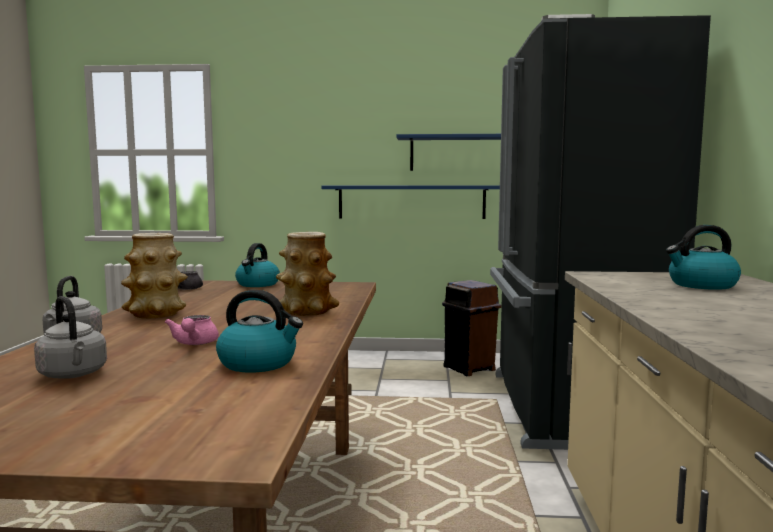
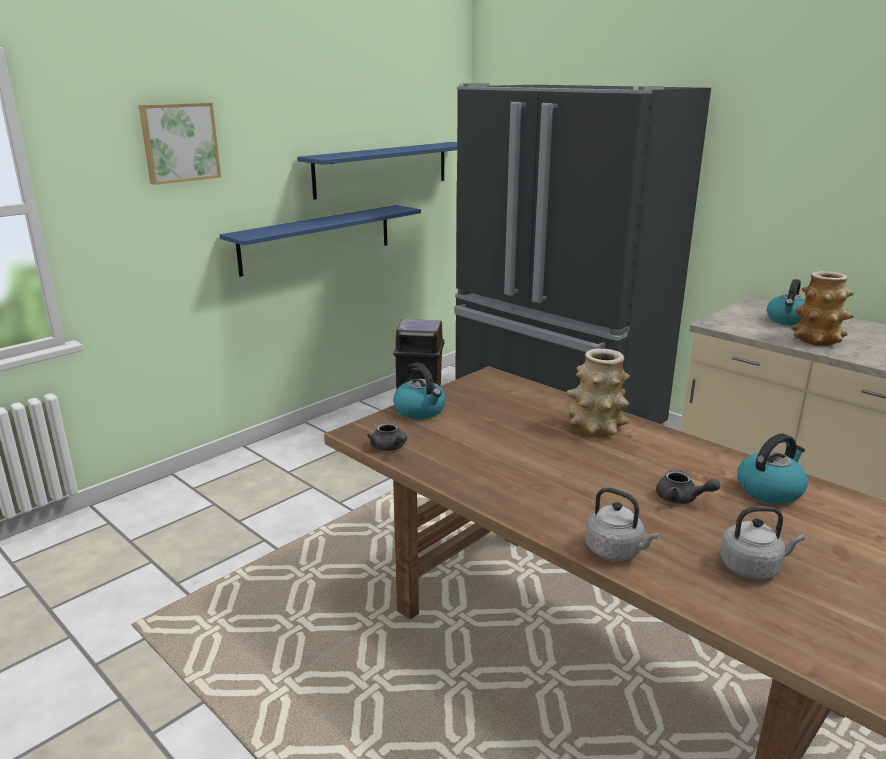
camera: 50 degrees left, 15 degrees up
vase [121,233,188,318] -> vase moved to [791,271,854,346]
pink teapot [165,315,219,345] -> grey teapot [656,470,720,504]
none -> picture [139,103,221,185]

